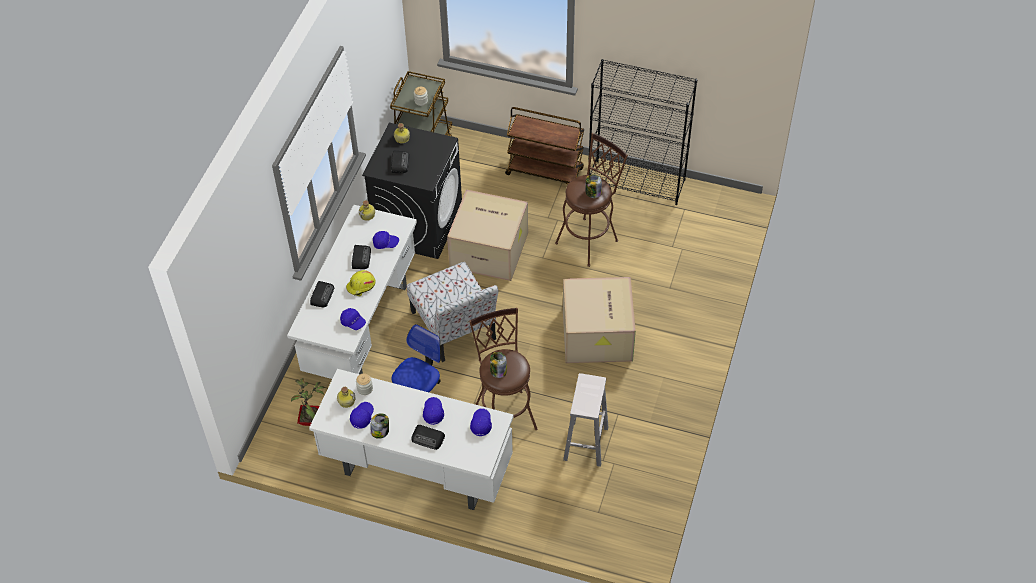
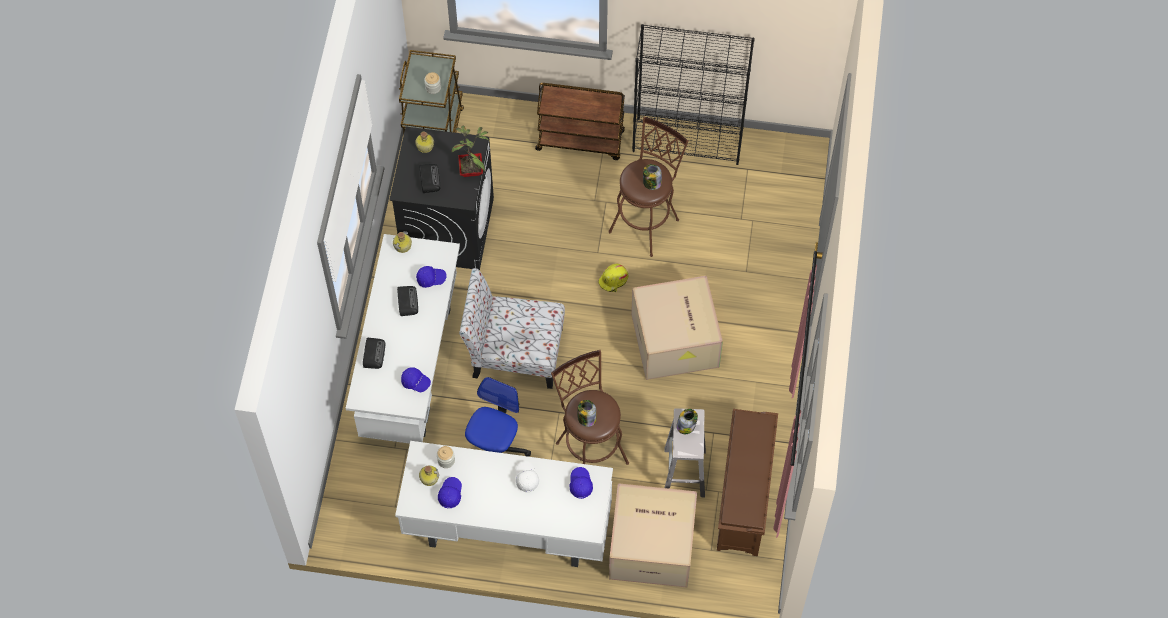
camera: 10 degrees left, 10 degrees up
potted plant [291,378,325,426] -> potted plant moved to [451,126,489,177]
yellow hard hat [346,270,375,297] -> yellow hard hat moved to [598,264,628,292]
jar [371,413,389,439] -> jar moved to [676,409,698,434]
chair [406,262,499,362] -> chair turned 135 degrees clockwise [459,268,565,389]
radio [411,425,445,450] -> none
blue cap [423,397,444,425] -> white cap [516,461,539,492]
cardboard box [447,189,528,281] -> cardboard box moved to [609,483,697,588]
none -> brown shoe rack [717,409,778,556]

